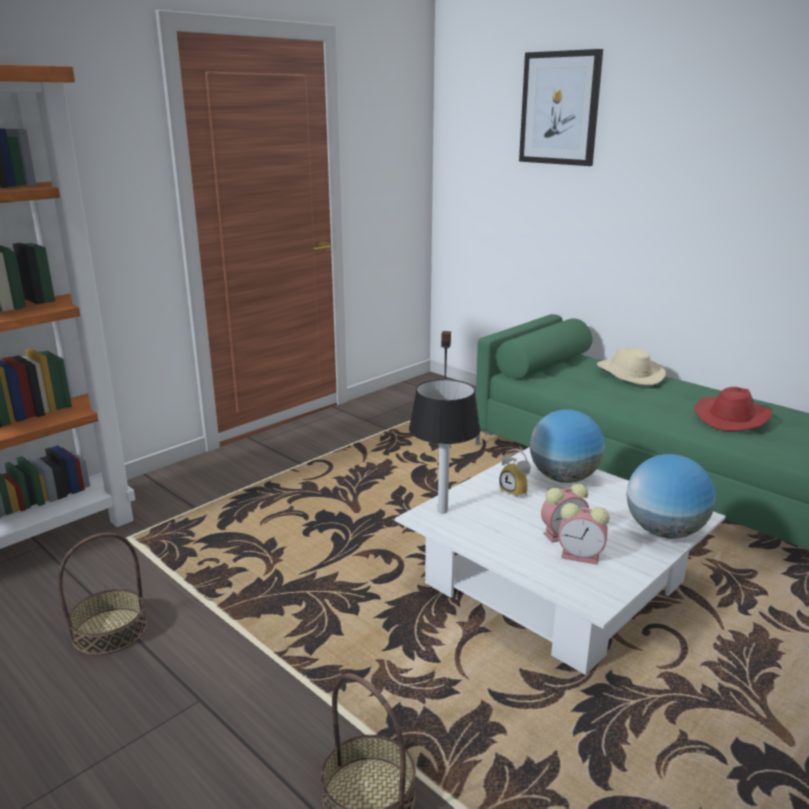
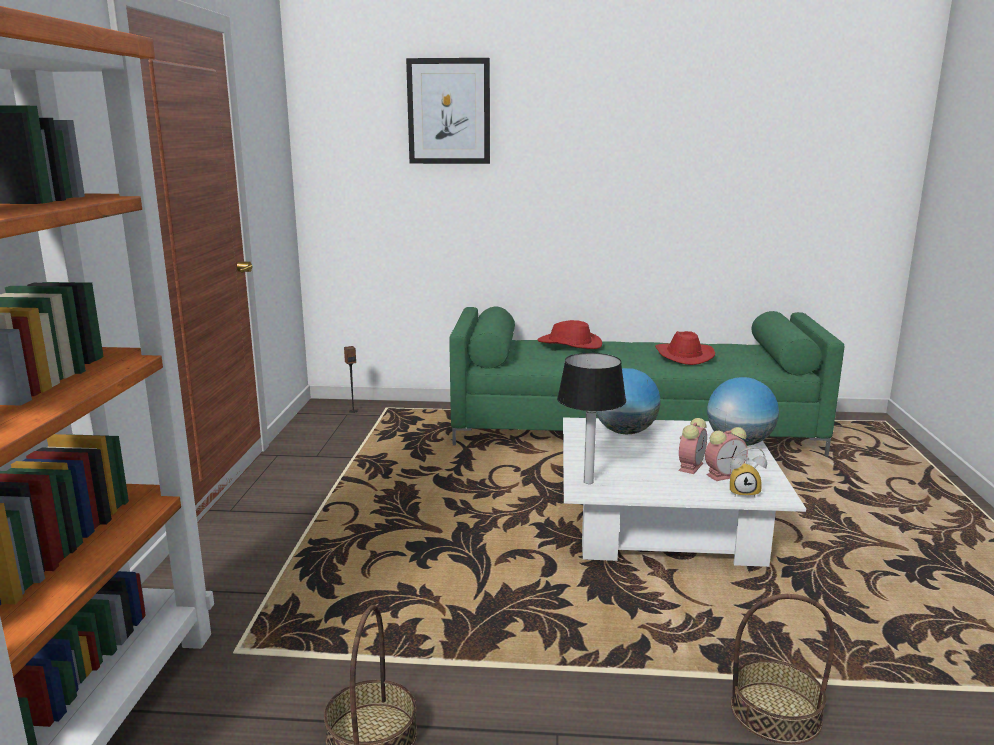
camera: 40 degrees left, 5 degrees down
alarm clock [499,449,531,498] -> alarm clock moved to [730,446,767,497]
beige hat [597,348,666,386] -> red hat [537,320,602,349]

